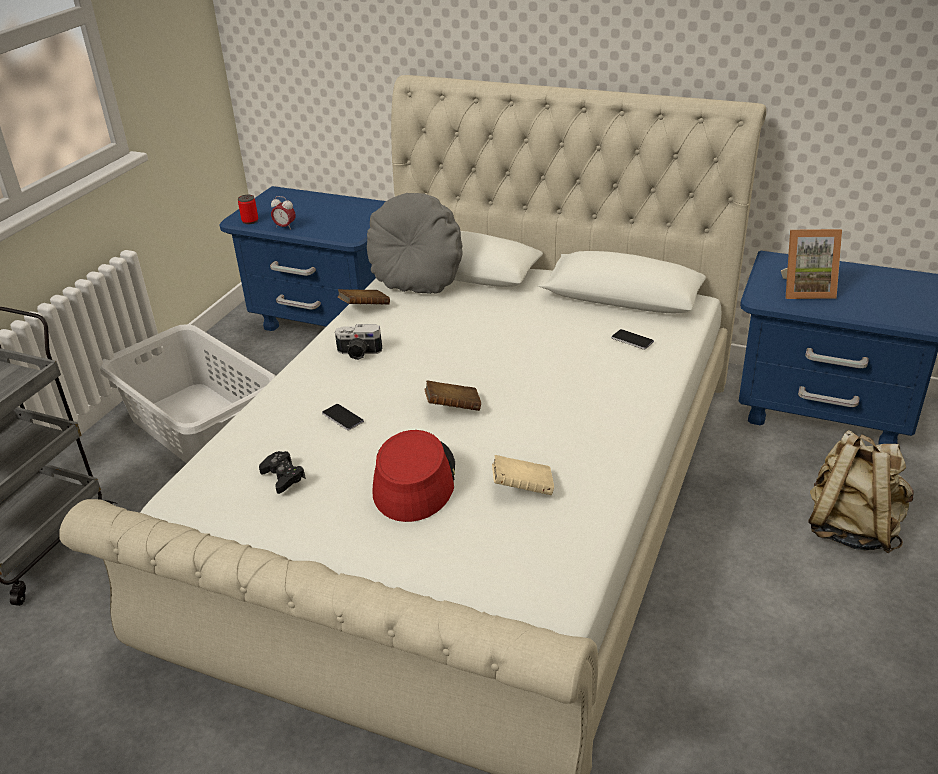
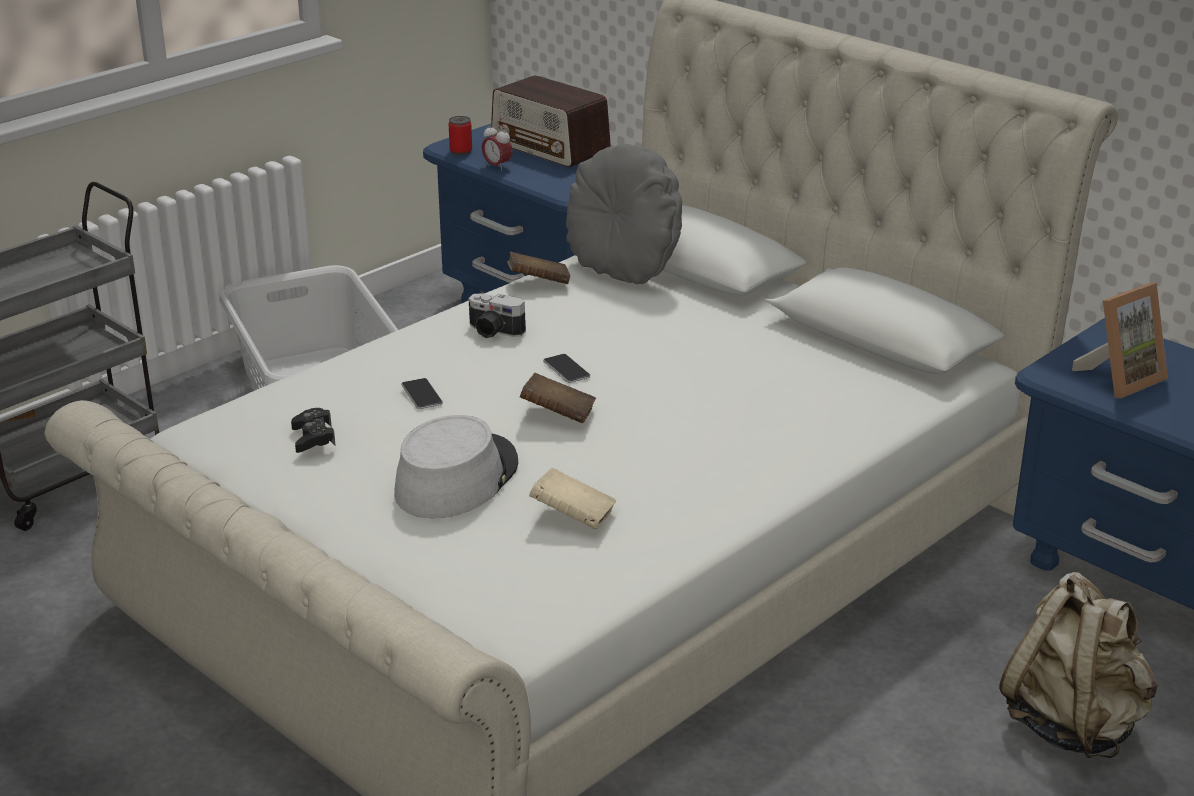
camera: 20 degrees right, 5 degrees down
red hat [372,430,455,522] -> grey hat [394,415,518,518]
phone [611,329,654,350] -> phone moved to [543,354,590,383]
picture frame [781,229,842,299] -> picture frame turned 60 degrees counterclockwise [1072,283,1168,398]
none -> radio [491,75,611,167]

